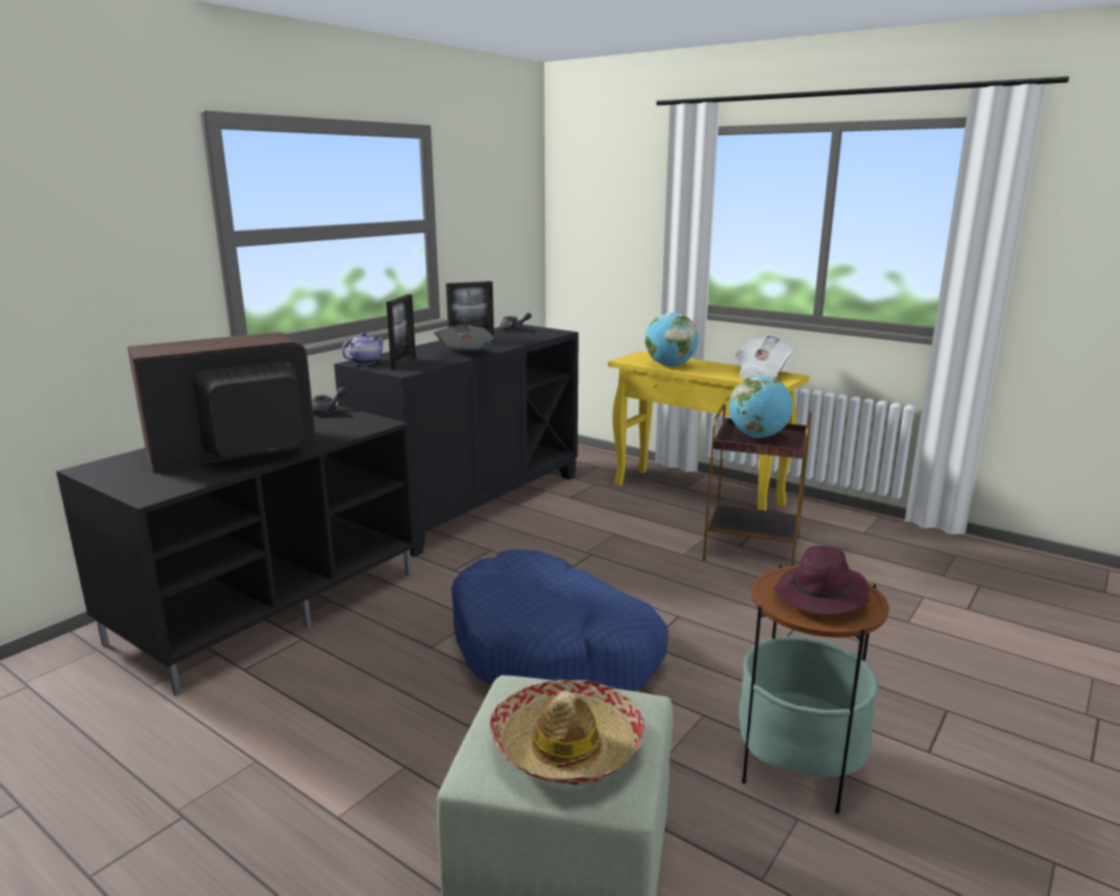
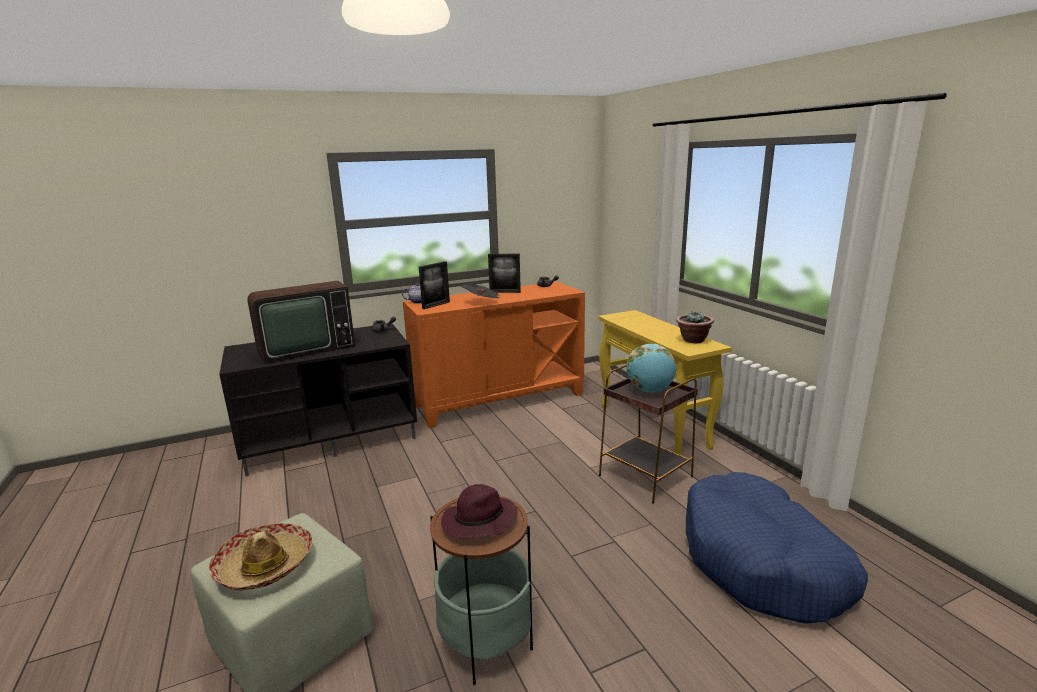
camera: 30 degrees right, 0 degrees up
television [127,332,315,472] -> television turned 150 degrees clockwise [247,281,355,363]
black cabinet [334,324,579,557] -> orange cabinet [403,282,585,428]
blue dog bed [451,549,668,692] -> blue dog bed moved to [686,472,868,624]
globe [645,313,698,367] -> none
newspaper [736,335,795,379] -> potted plant [676,311,714,343]

